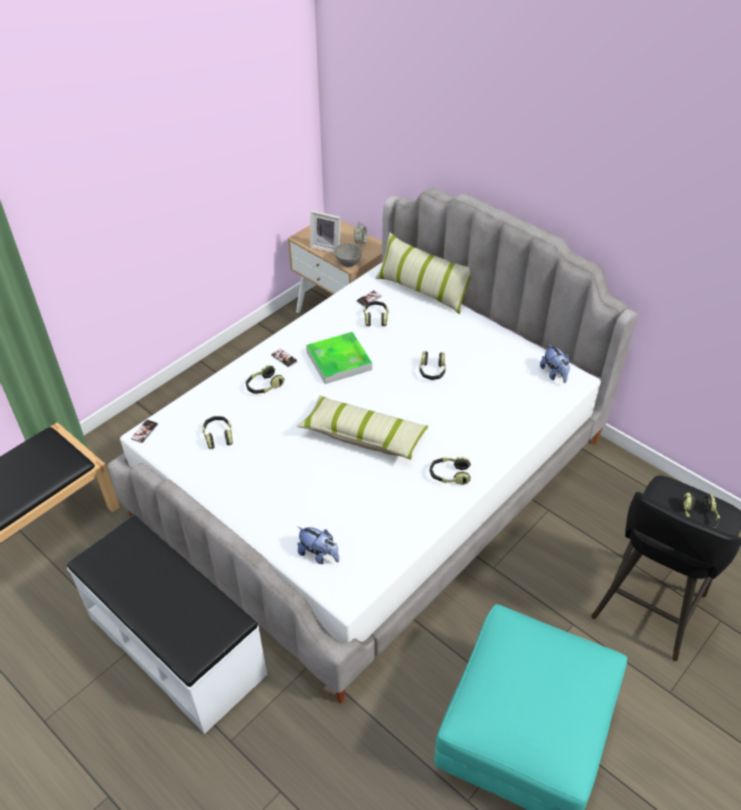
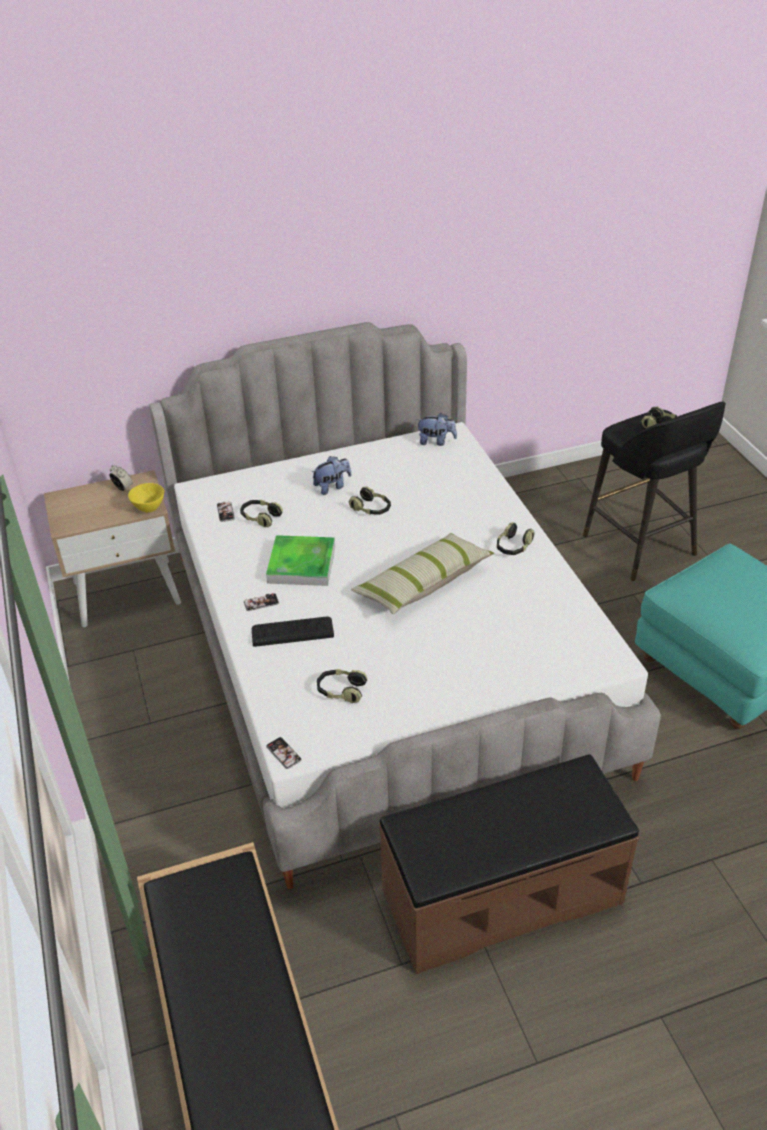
camera: 60 degrees left, 5 degrees down
white bench [67,515,267,734] -> brown bench [379,754,639,974]
headphones [246,365,285,394] -> keyboard [252,617,334,647]
plush toy [297,527,339,564] -> plush toy moved to [312,456,352,495]
picture frame [310,210,341,253] -> none
grey bowl [334,243,362,267] -> yellow bowl [128,483,164,513]
pillow [375,232,471,314] -> none

